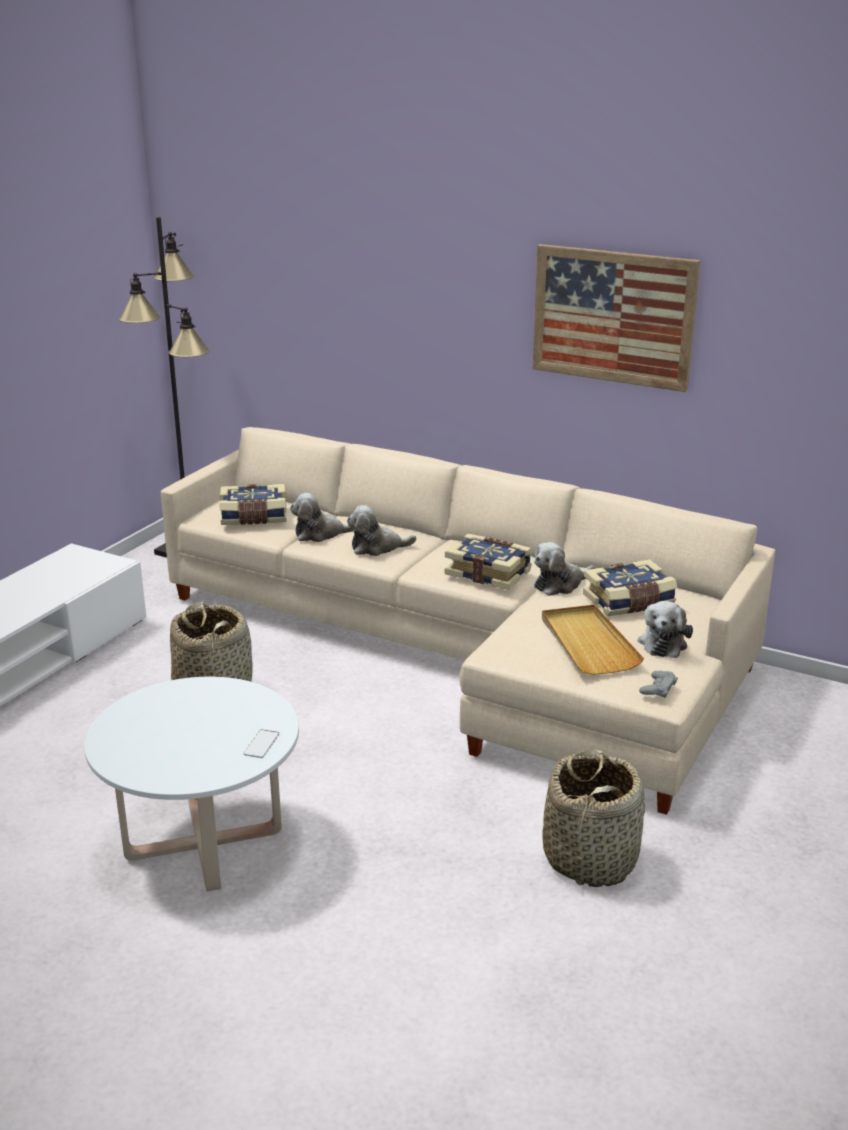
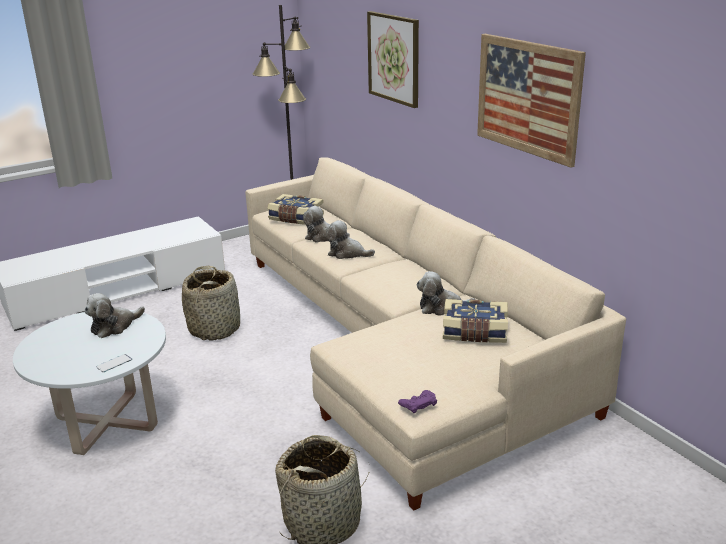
camera: 30 degrees right, 0 degrees up
book [445,534,532,590] -> none
beige tray [542,605,644,675] -> none
plush toy [638,601,693,658] -> plush toy moved to [84,293,145,338]
grey game controller [639,671,678,698] -> purple game controller [398,390,437,413]
none -> picture [367,11,419,108]

